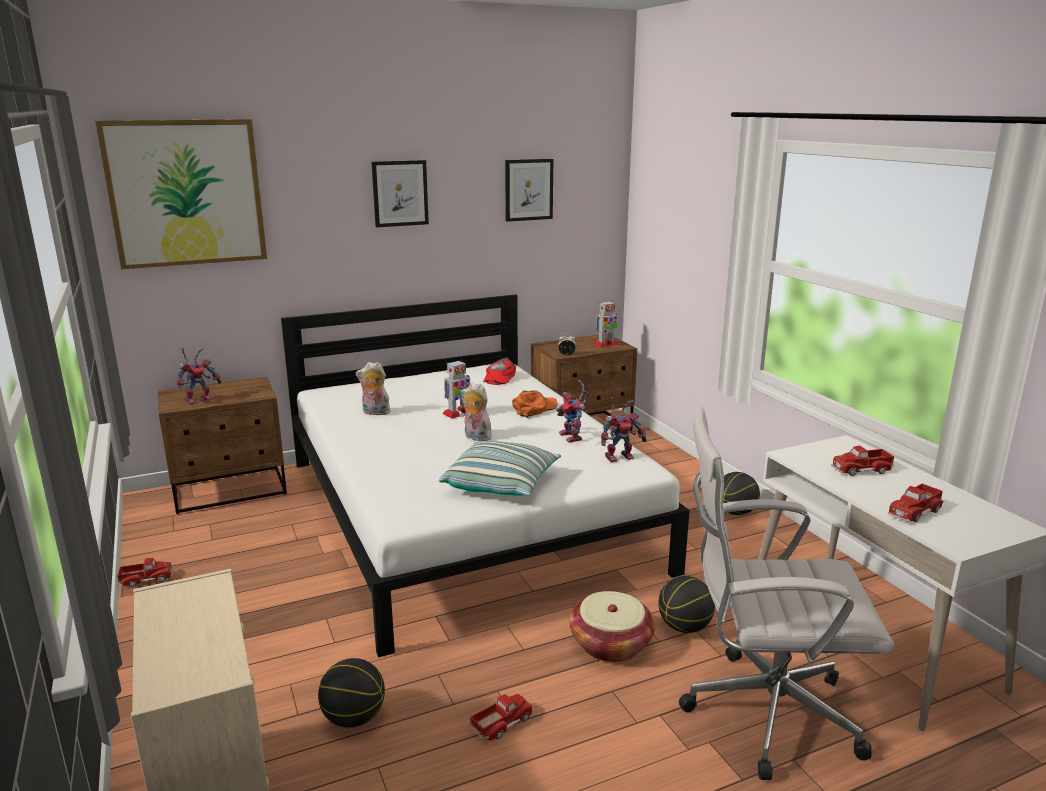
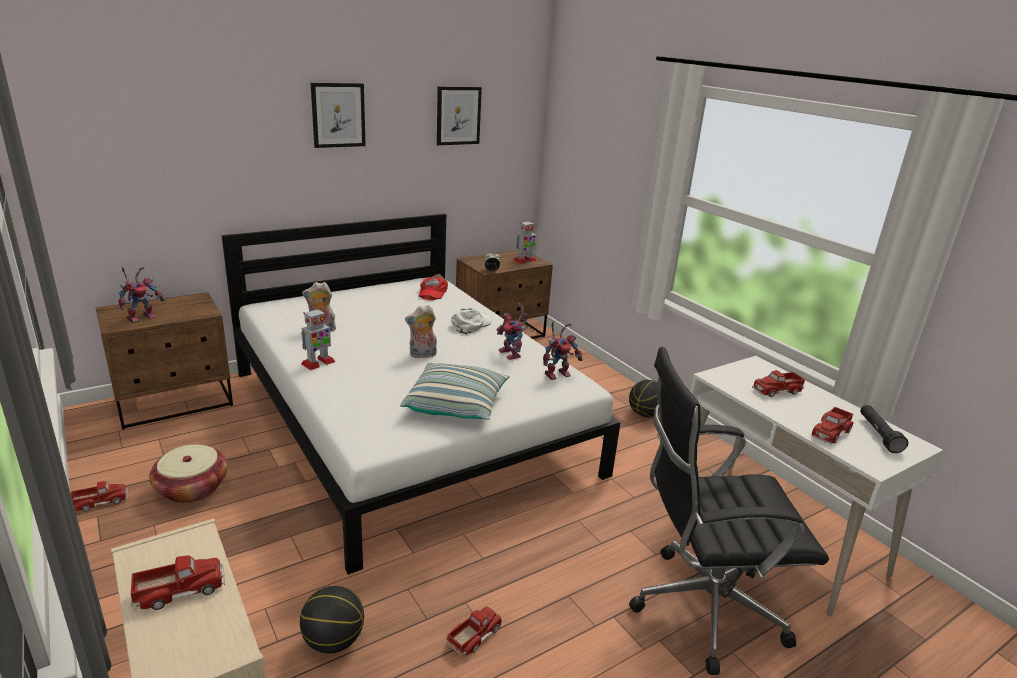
camera: 10 degrees left, 5 degrees up
picture [95,119,267,269] -> none
toy robot [442,359,470,419] -> toy robot moved to [301,308,335,370]
plush toy [461,383,492,441] -> plush toy turned 45 degrees counterclockwise [405,305,437,358]
orange cap [512,390,558,418] -> white cap [451,308,492,334]
basket [569,591,655,662] -> basket moved to [149,445,228,503]
basketball [658,576,715,633] -> none
white office chair [679,407,894,780] -> black office chair [629,347,829,675]
none -> toy truck [131,555,225,610]
none -> black flashlight [860,405,908,453]

